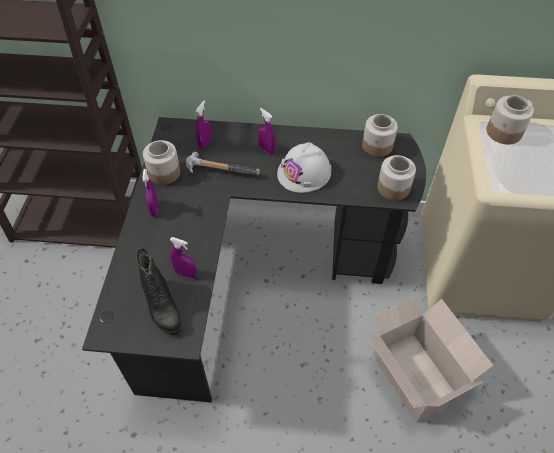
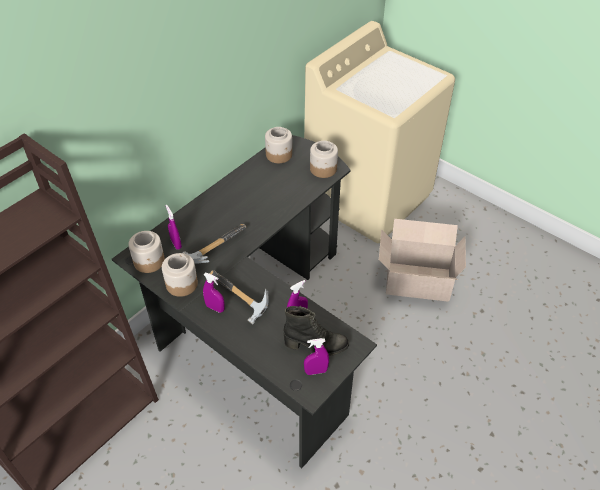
camera: 55 degrees left, 5 degrees down
purple spray bottle [258,108,276,155] -> purple spray bottle moved to [304,338,329,375]
white hard hat [277,142,331,193] -> none
jar [487,95,534,144] -> jar moved to [128,231,165,273]
none -> hammer [210,270,269,325]

